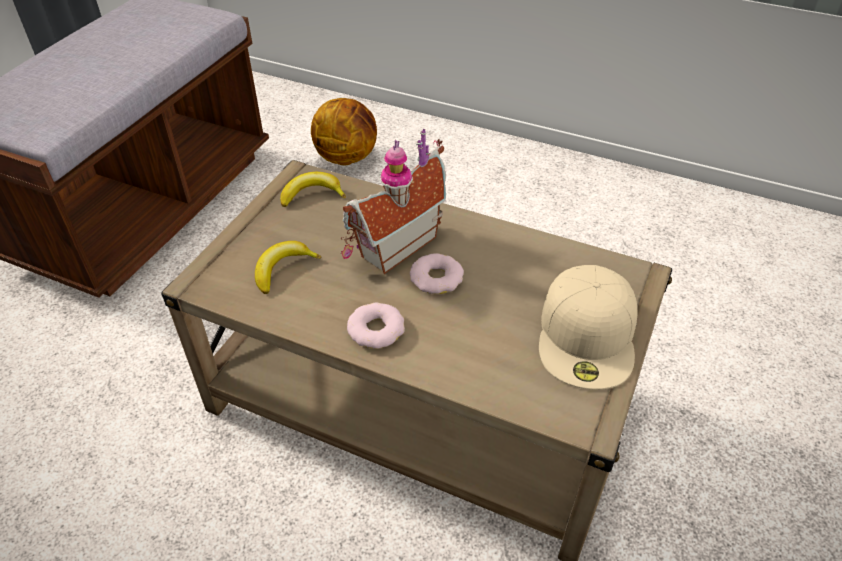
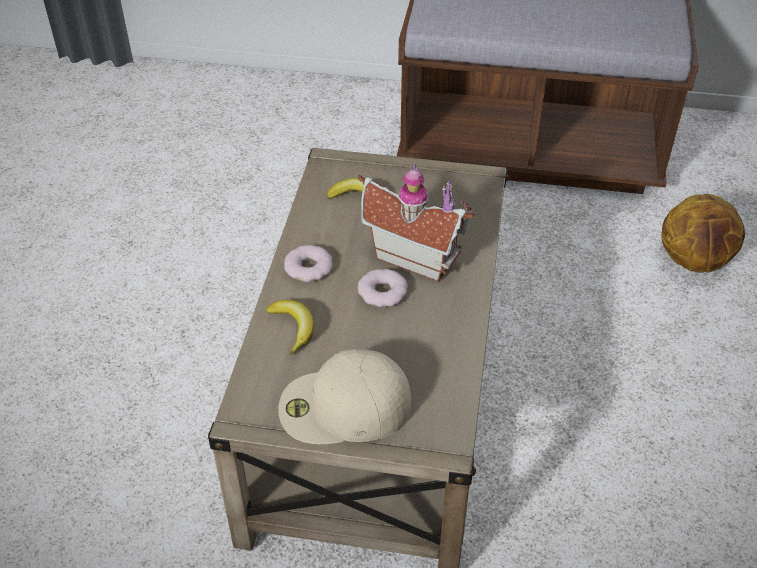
camera: 75 degrees right, 0 degrees up
banana [280,172,346,207] -> banana moved to [266,300,314,355]

